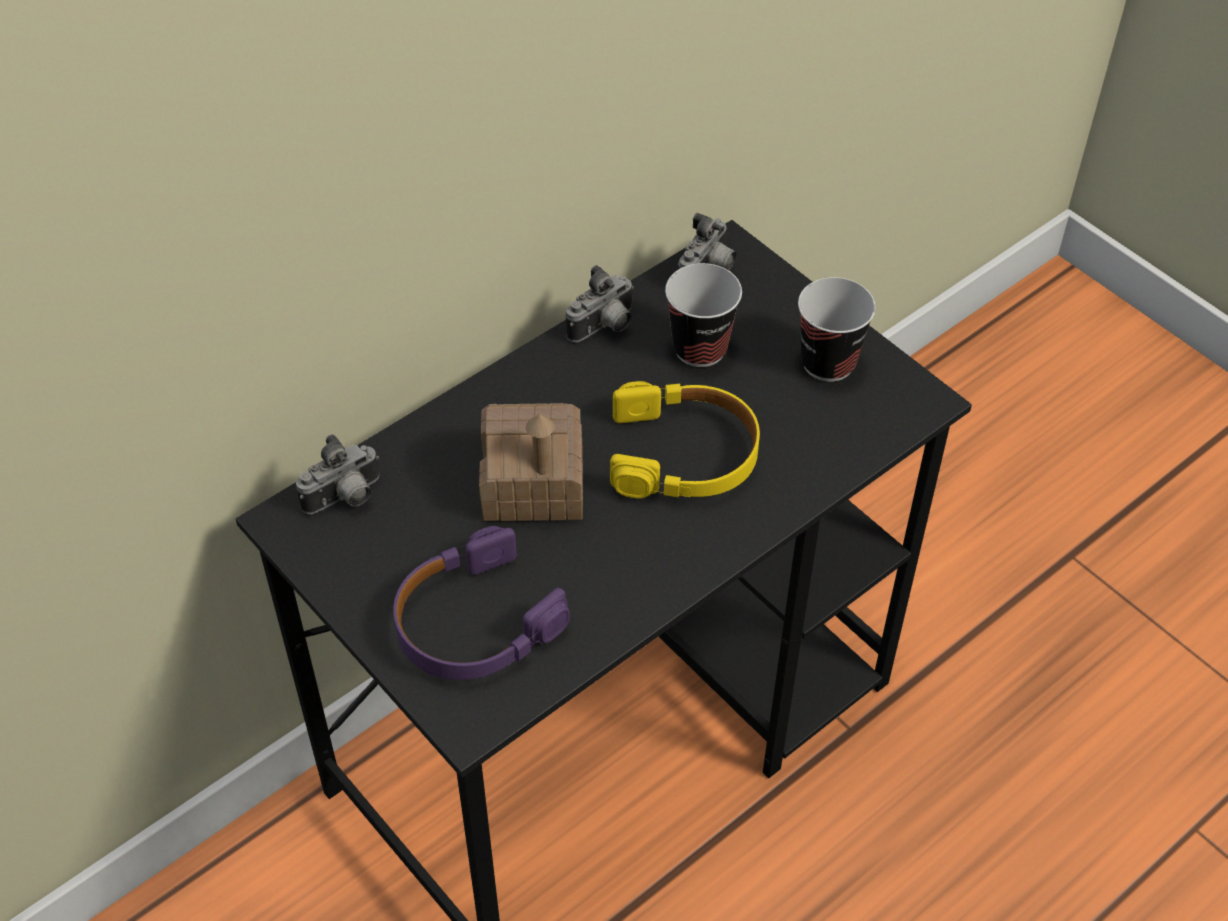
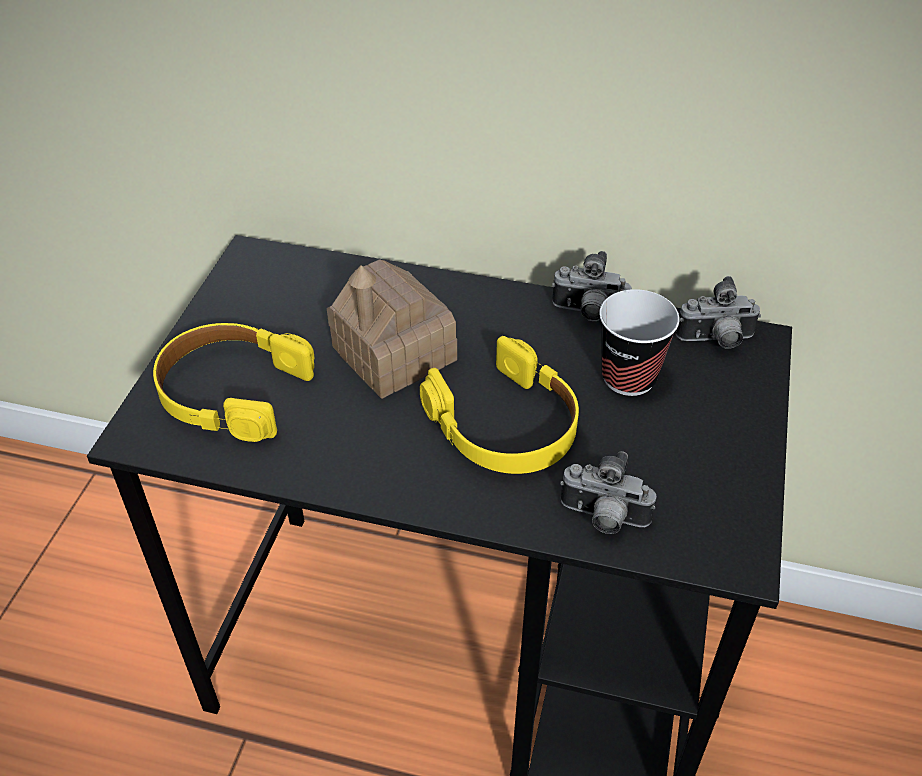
camera: 55 degrees right, 5 degrees down
camera [296,434,379,514] -> camera moved to [560,451,657,534]
purple headphones [393,526,570,680] -> yellow headphones [153,323,315,442]
cup [798,277,876,382] -> none

